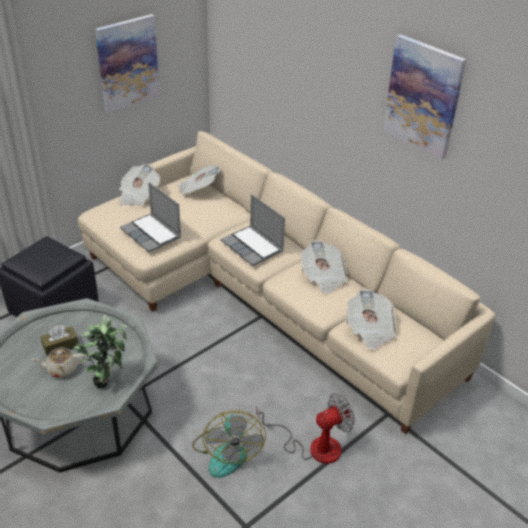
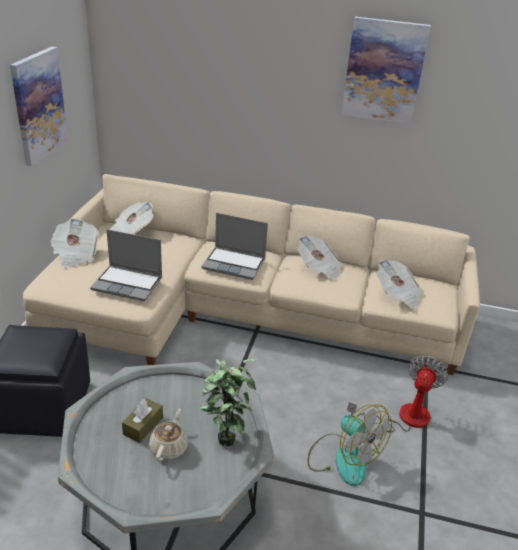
camera: 35 degrees left, 5 degrees down
beige teapot [32,348,85,377] -> beige teapot turned 150 degrees clockwise [149,409,188,462]

